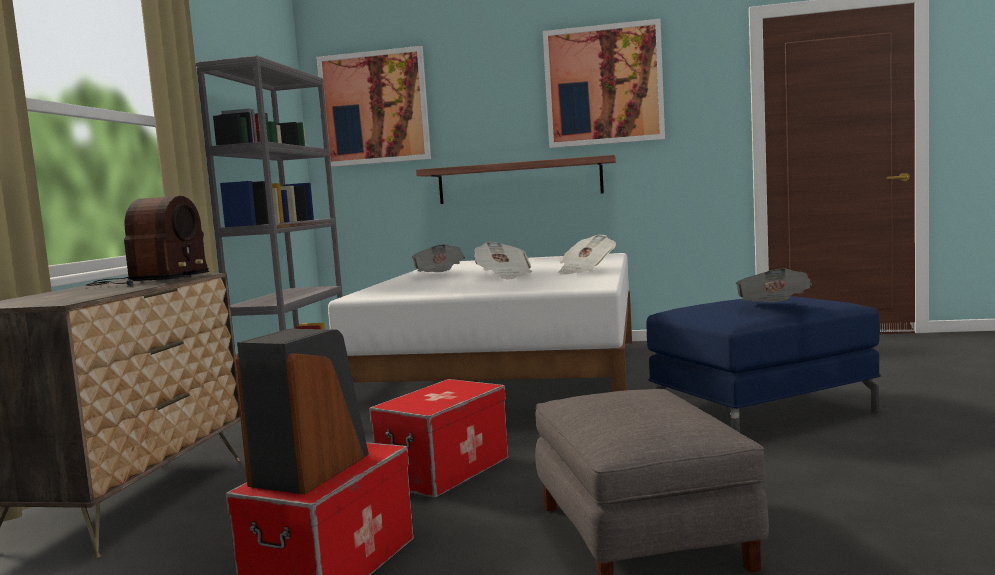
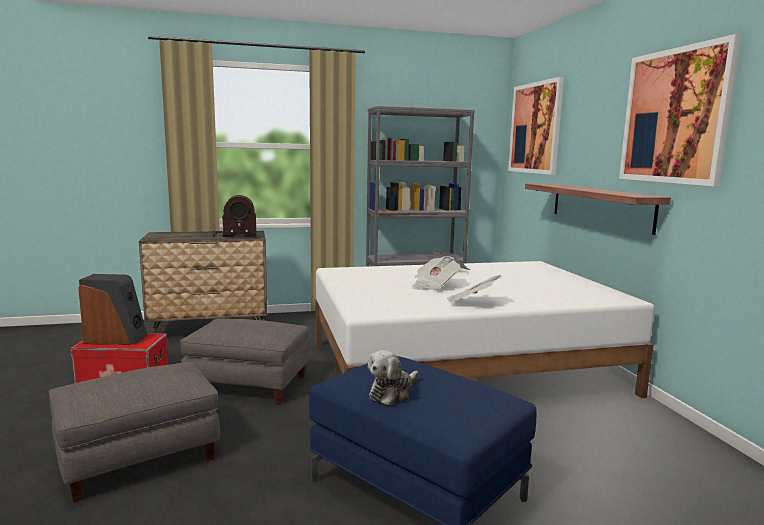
camera: 65 degrees right, 5 degrees up
storage box [369,379,508,498] -> grey ottoman [180,318,309,405]
newspaper [736,268,812,302] -> plush toy [368,350,419,405]

